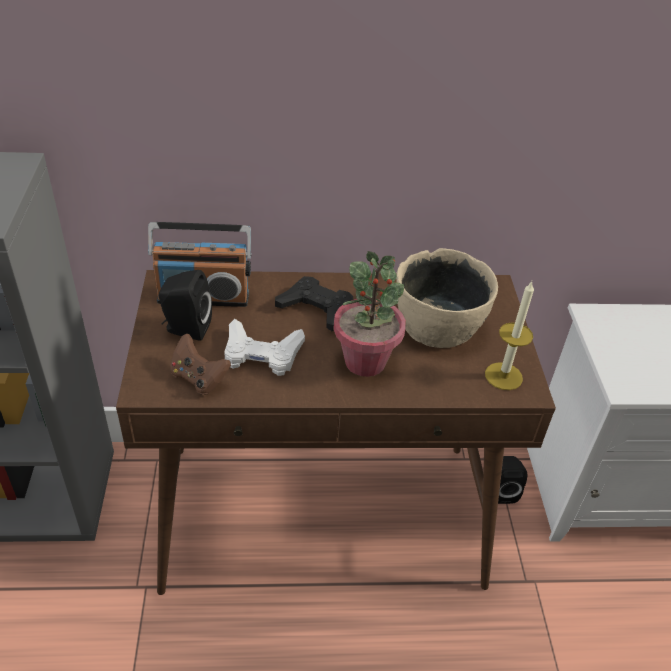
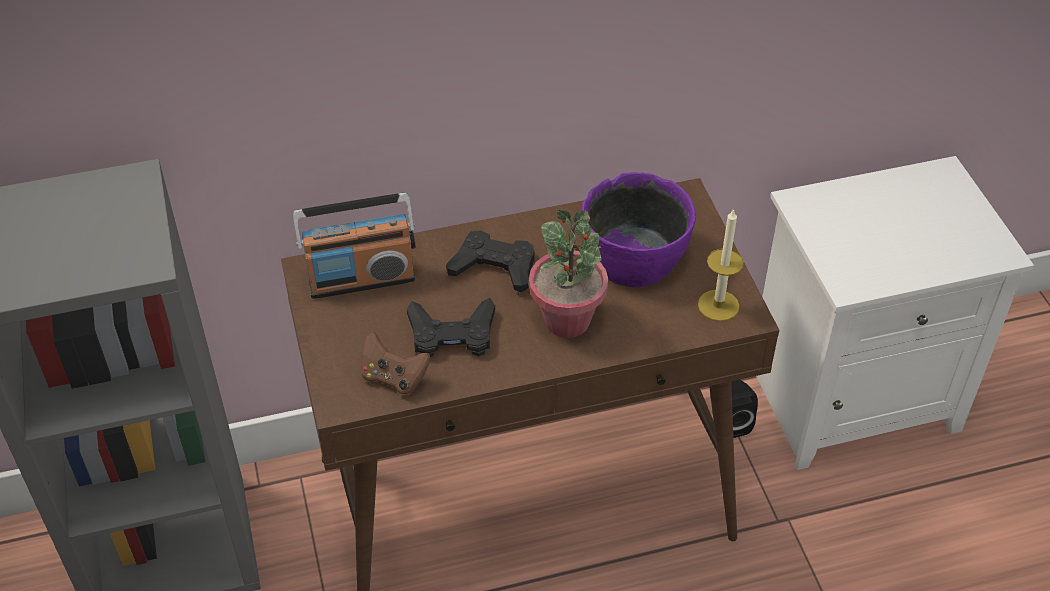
camera: 10 degrees left, 5 degrees up
black speaker [159,270,212,341] -> none
white game controller [224,319,305,376] -> black game controller [407,298,495,357]
beige bowl [396,248,498,348] -> purple bowl [582,172,696,287]

